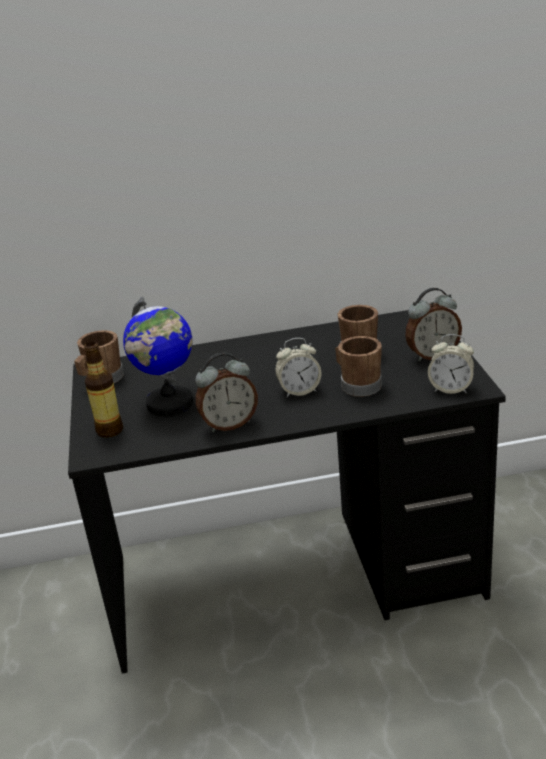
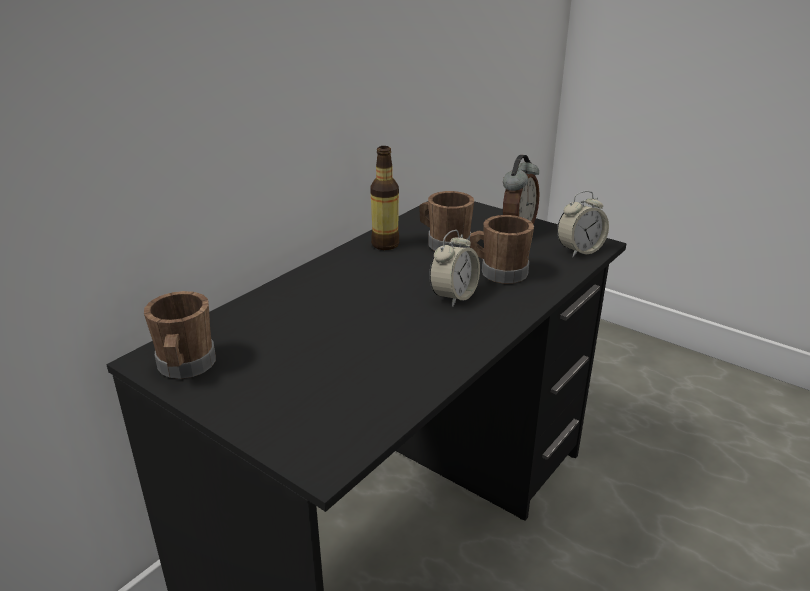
camera: 45 degrees left, 0 degrees up
bottle [84,342,123,438] -> bottle moved to [370,146,400,250]
globe [123,297,193,416] -> none
alarm clock [195,353,258,432] -> none

